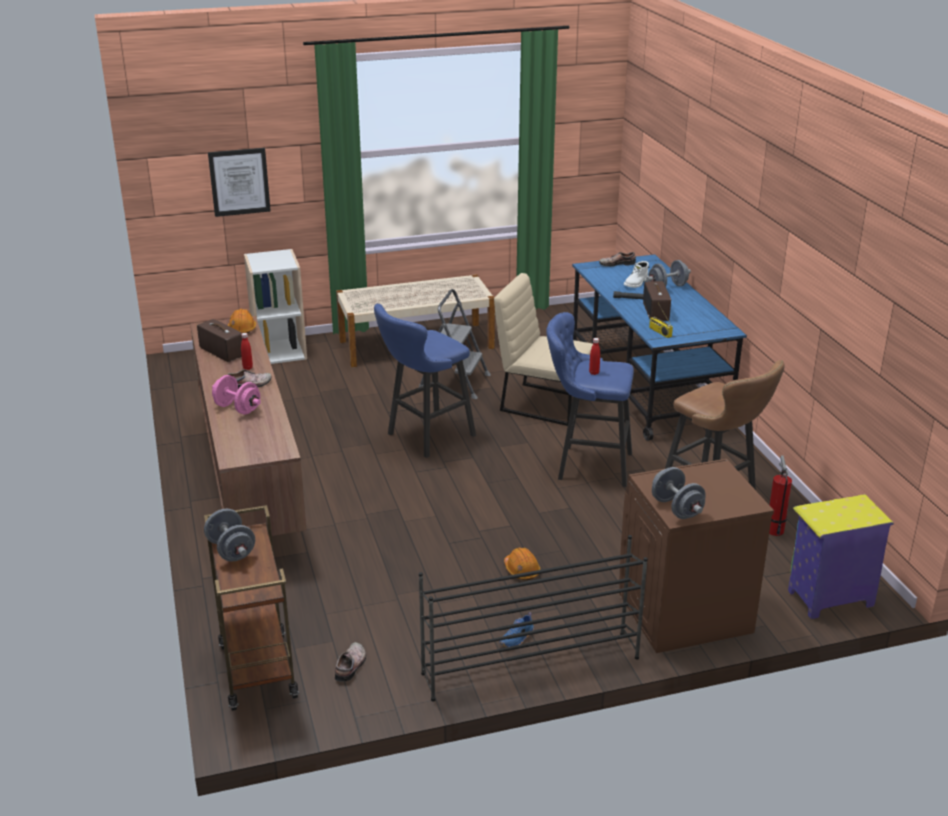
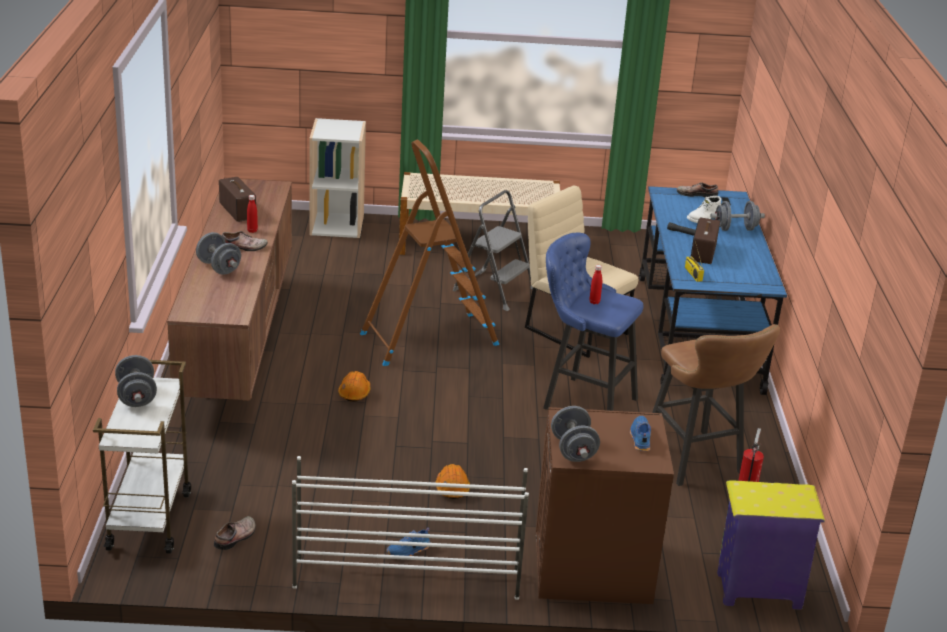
camera: 15 degrees right, 0 degrees up
brown cart [204,505,299,711] -> white cart [93,360,191,554]
picture [208,148,271,217] -> none
pink dumbbell [212,375,261,414] -> grey dumbbell [196,232,241,275]
orange hard hat [228,309,256,334] -> orange hard hat moved to [338,371,371,402]
blue stool [374,304,476,458] -> brown step ladder [360,140,499,366]
black shoe rack [419,535,648,702] -> white shoe rack [292,456,529,600]
none -> blue shoe [630,416,651,451]

